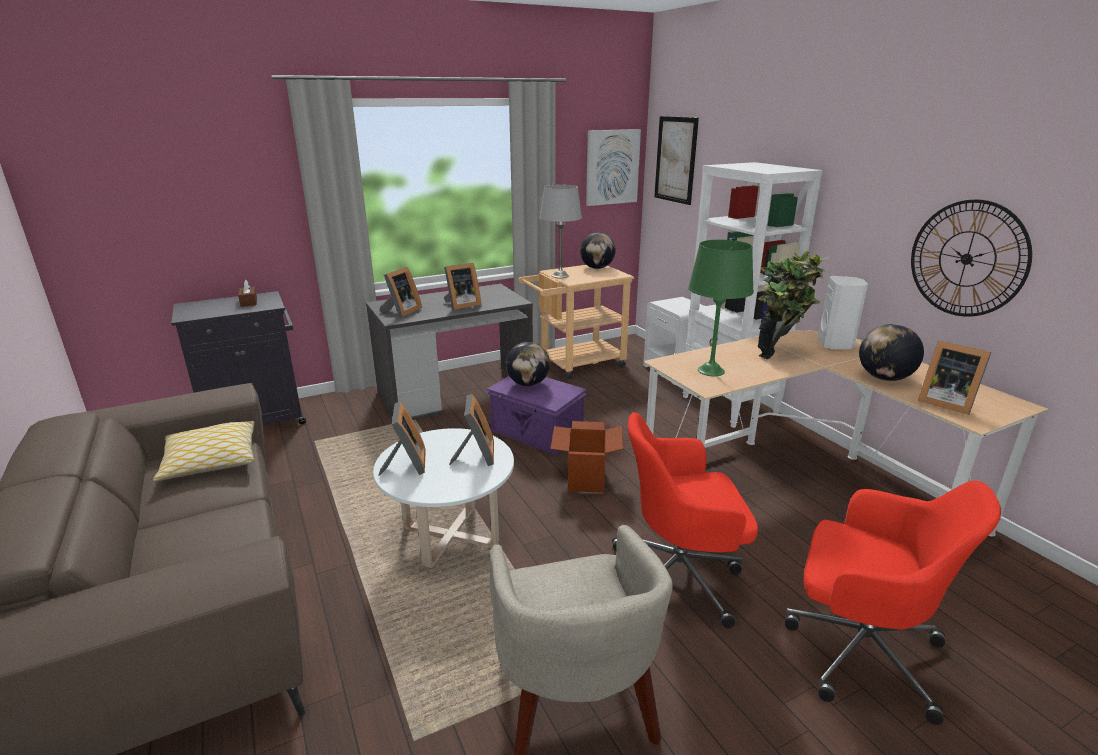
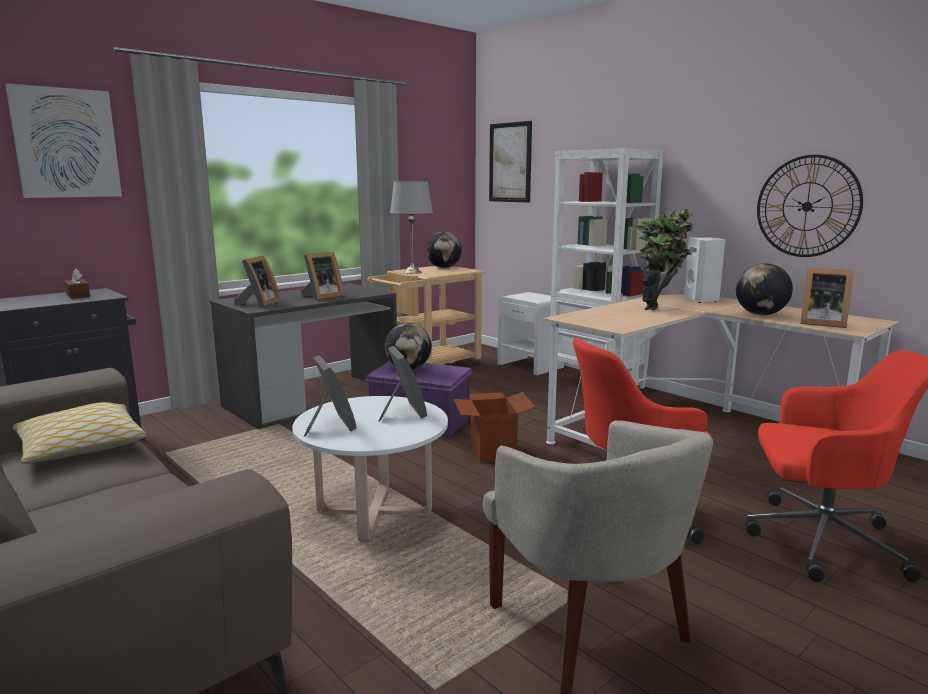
camera: 15 degrees left, 10 degrees down
picture [586,129,641,206] -> picture moved to [5,83,122,198]
green table lamp [688,240,754,376] -> none

